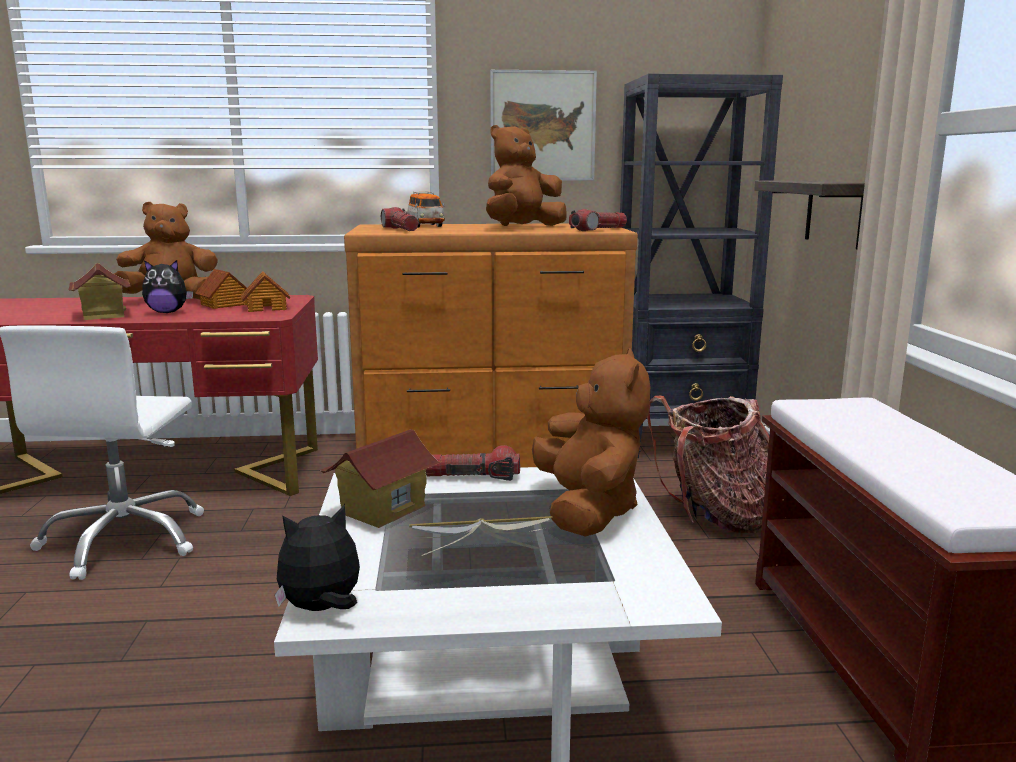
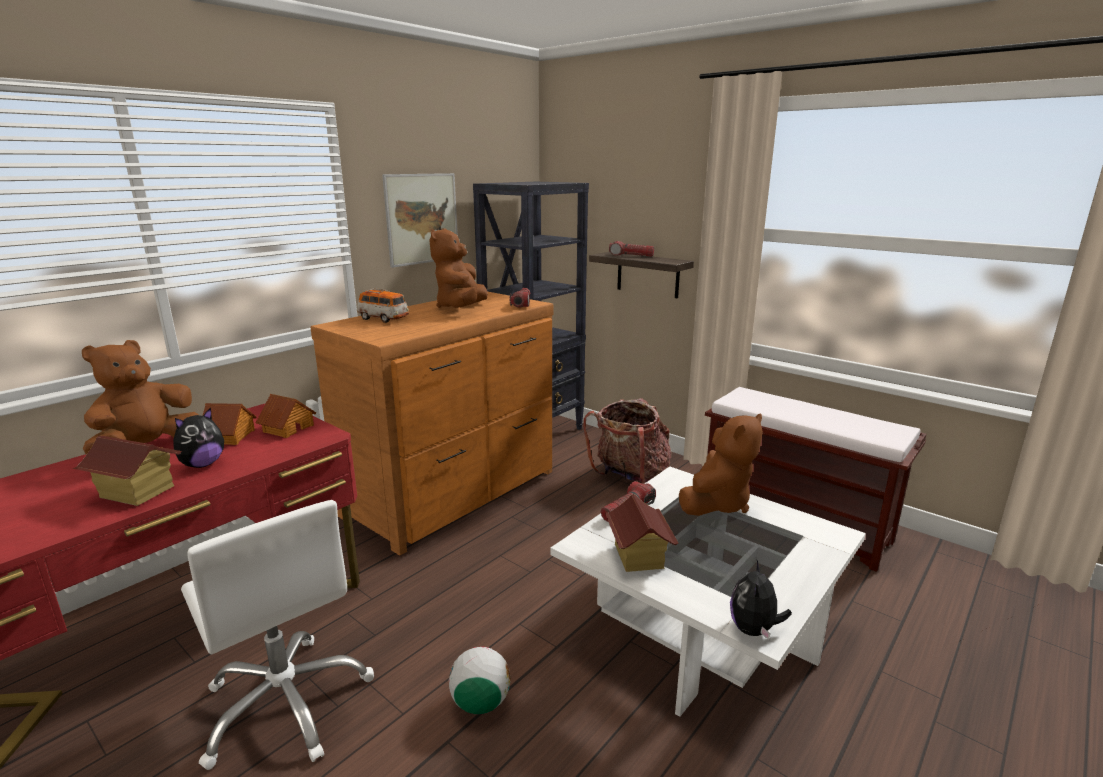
camera: 45 degrees left, 5 degrees up
flashlight [381,207,419,231] -> flashlight moved to [609,241,654,257]
book [409,516,553,556] -> none
brown plush toy [532,348,650,536] -> brown plush toy turned 90 degrees clockwise [679,413,763,516]
none -> football [449,647,511,714]

